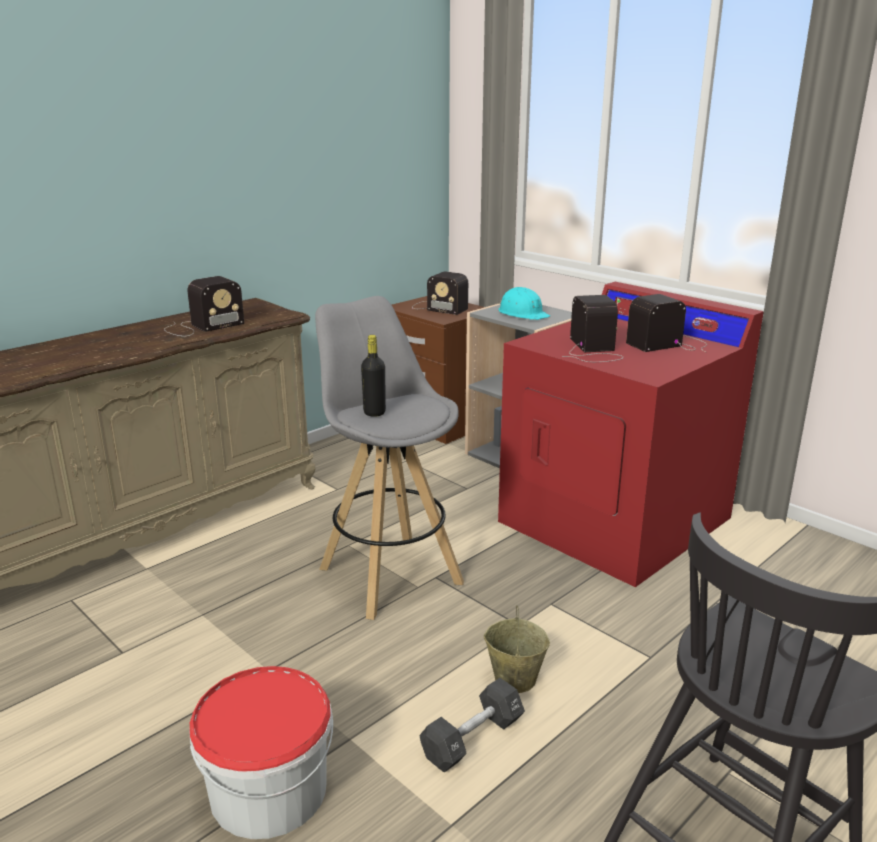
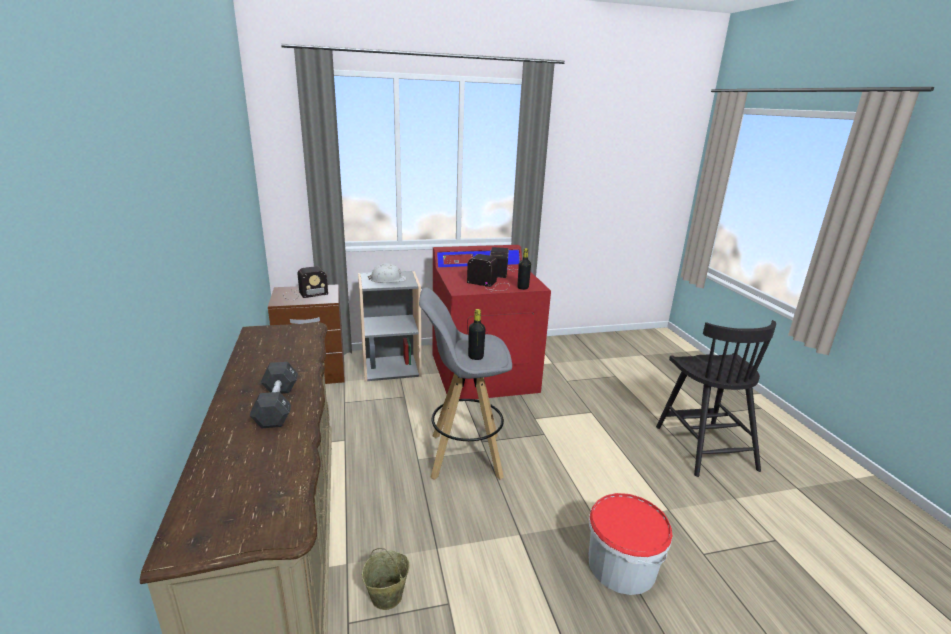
camera: 60 degrees left, 0 degrees up
radio [164,276,244,336] -> none
black dumbbell [419,678,525,773] -> black dumbbell moved to [249,362,298,428]
beige bucket [484,605,550,693] -> beige bucket moved to [362,548,410,610]
turquoise hard hat [498,287,550,320] -> white hard hat [368,263,407,283]
none -> black bottle [517,248,531,290]

